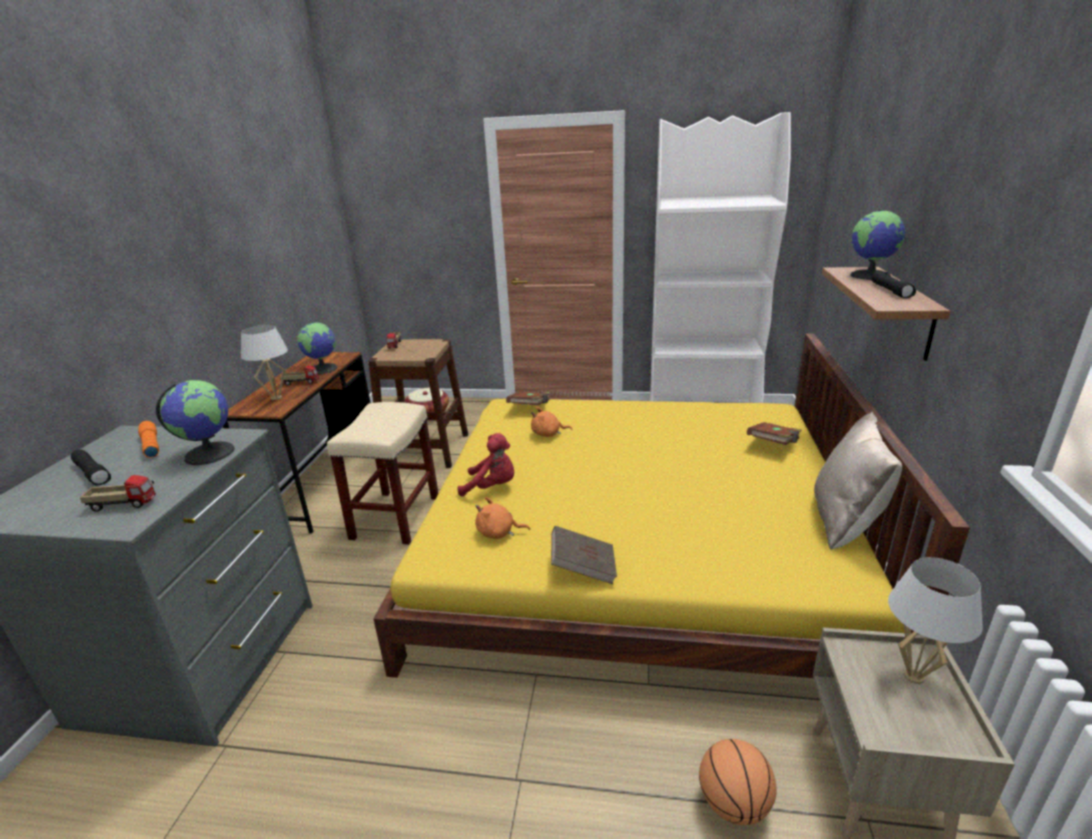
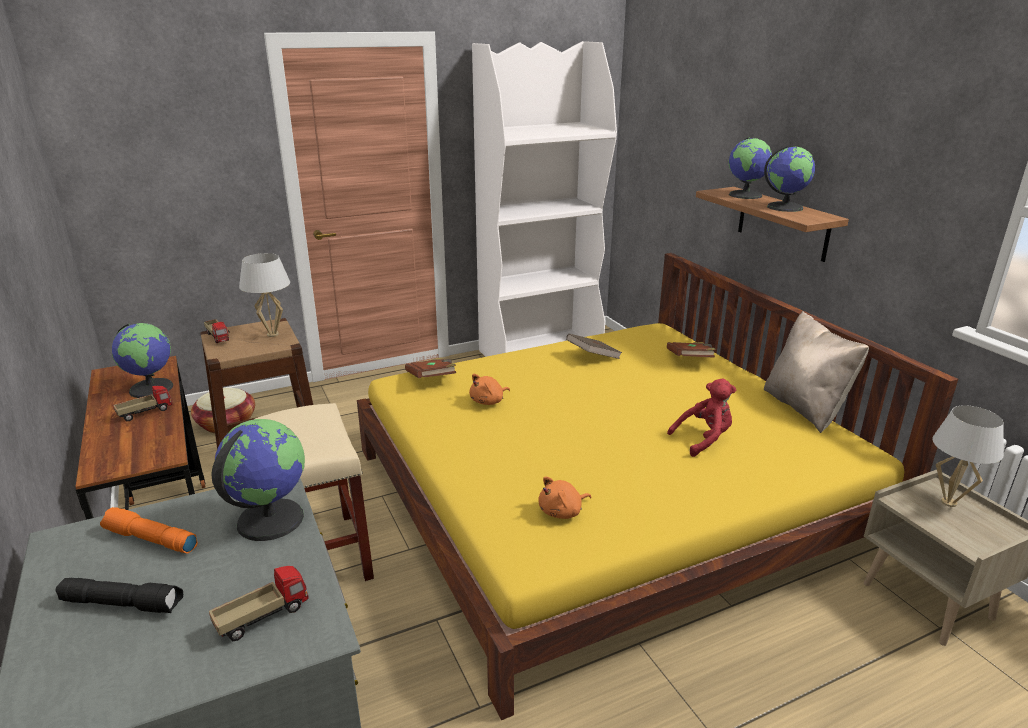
camera: 35 degrees left, 0 degrees up
white table lamp [241,325,288,400] -> white table lamp moved to [239,253,290,337]
red plush toy [457,433,514,496] -> red plush toy moved to [667,379,736,457]
brown book [551,526,617,584] -> brown book moved to [566,334,622,359]
basketball [699,739,777,825] -> none
black flashlight [871,272,916,298] -> globe [764,146,815,212]

